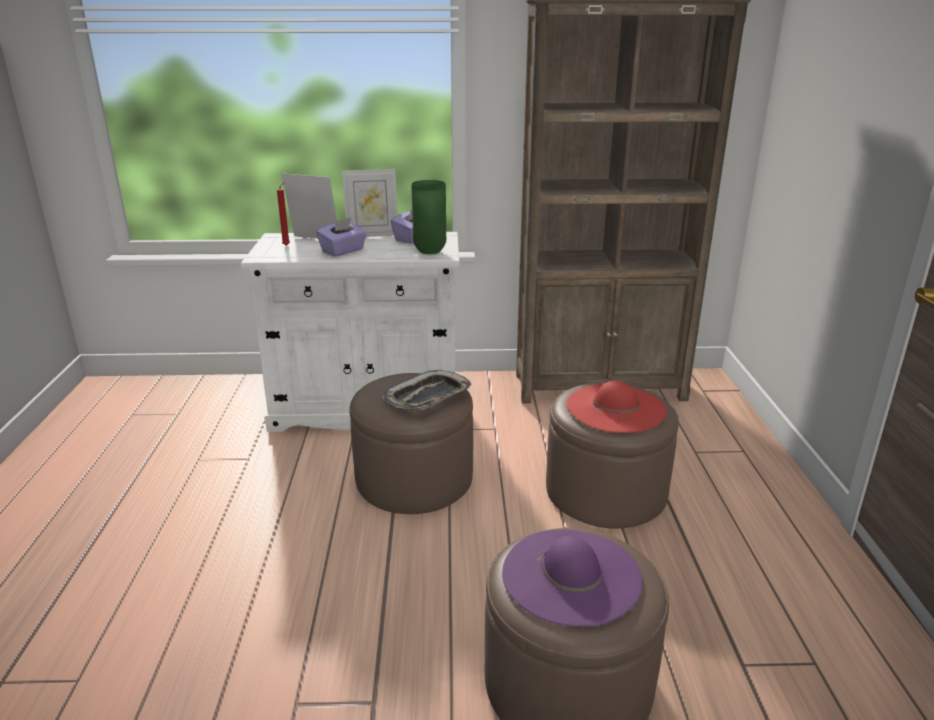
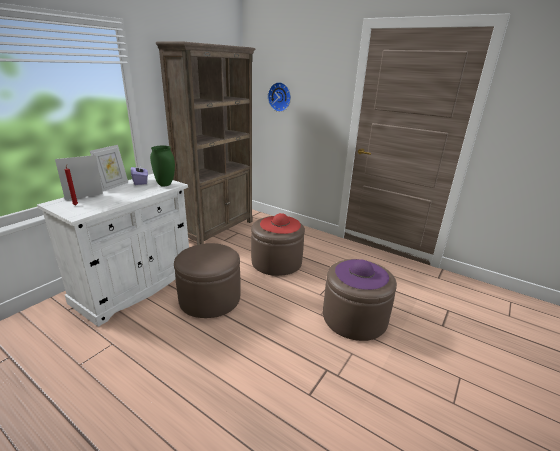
camera: 55 degrees left, 0 degrees up
purple tissue box [316,217,367,257] -> none
tray [383,370,471,410] -> none
none -> wall clock [268,82,291,112]

